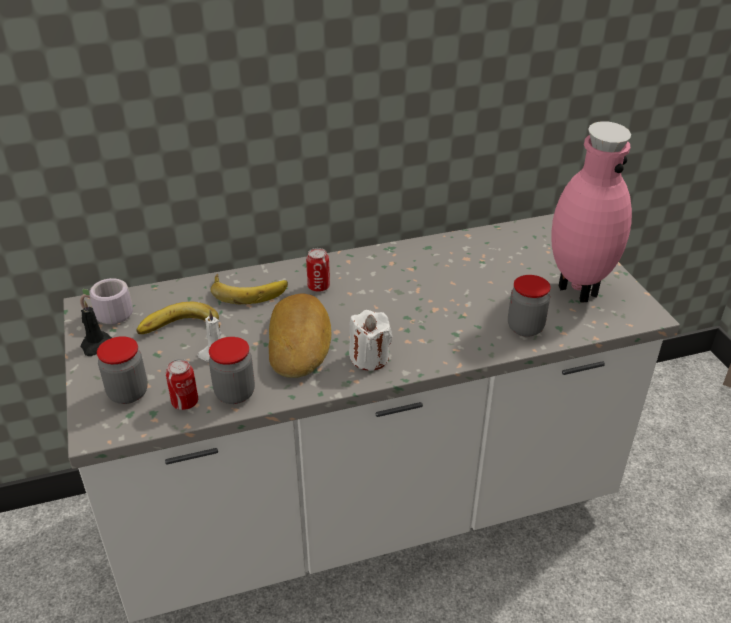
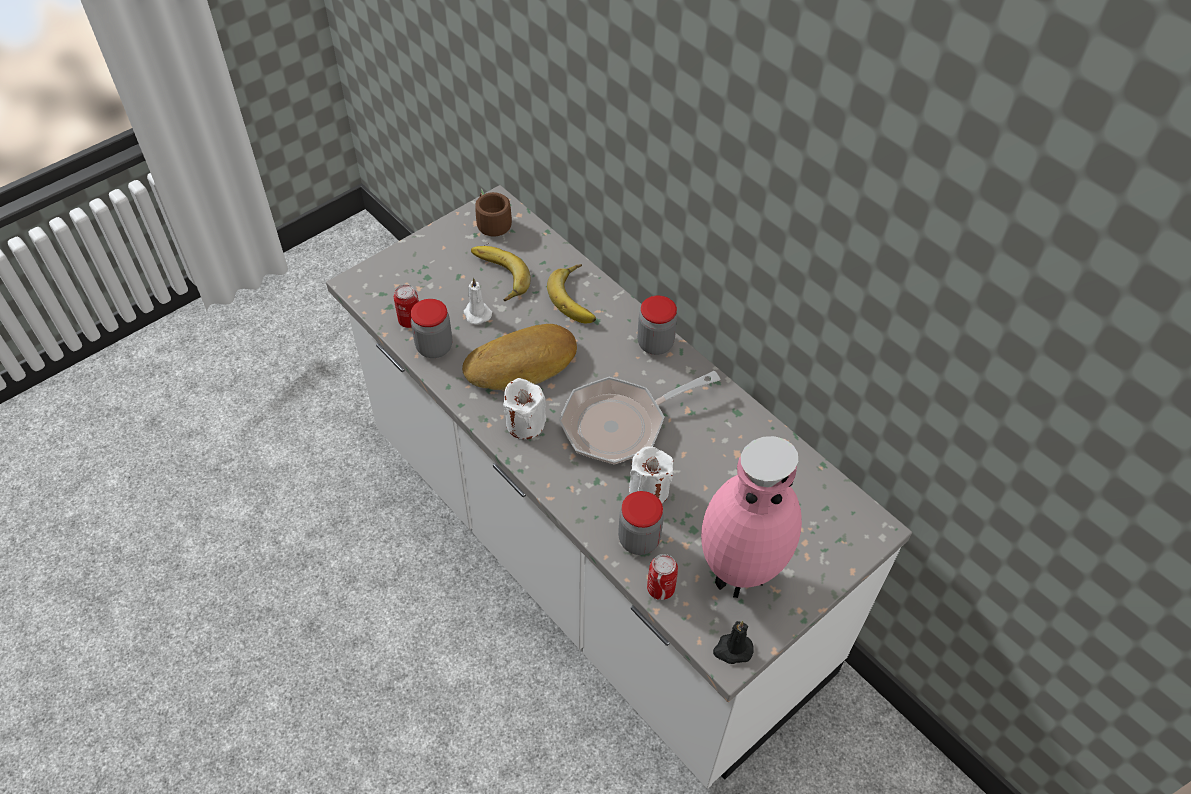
camera: 65 degrees right, 15 degrees up
grey mug [80,278,134,325] -> brown mug [475,189,512,246]
black candle [81,300,112,356] -> black candle moved to [713,621,754,664]
jar [97,336,148,404] -> jar moved to [637,296,677,355]
can [306,248,330,292] -> can moved to [647,554,678,600]
none -> frying pan [559,371,720,465]
none -> white candle [629,446,674,504]

